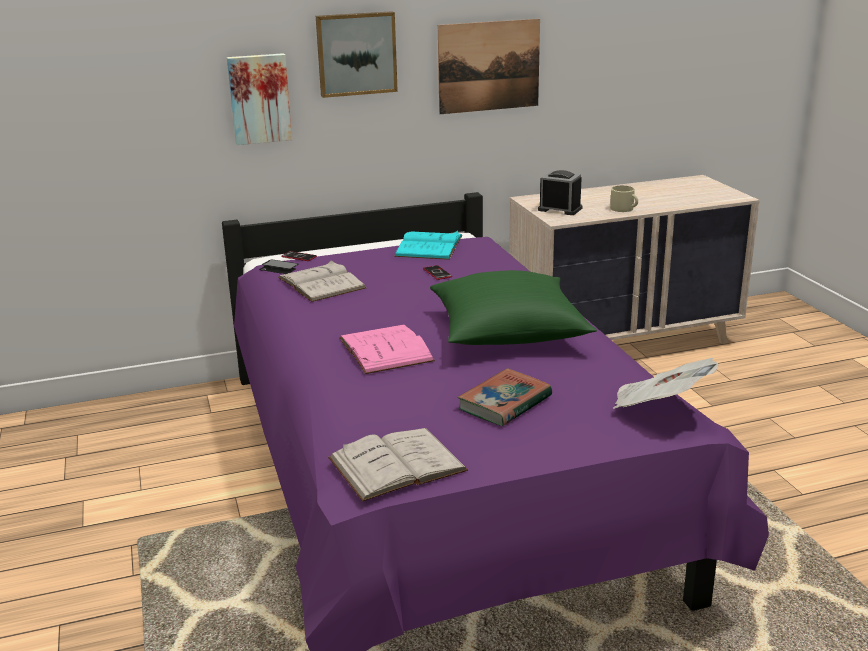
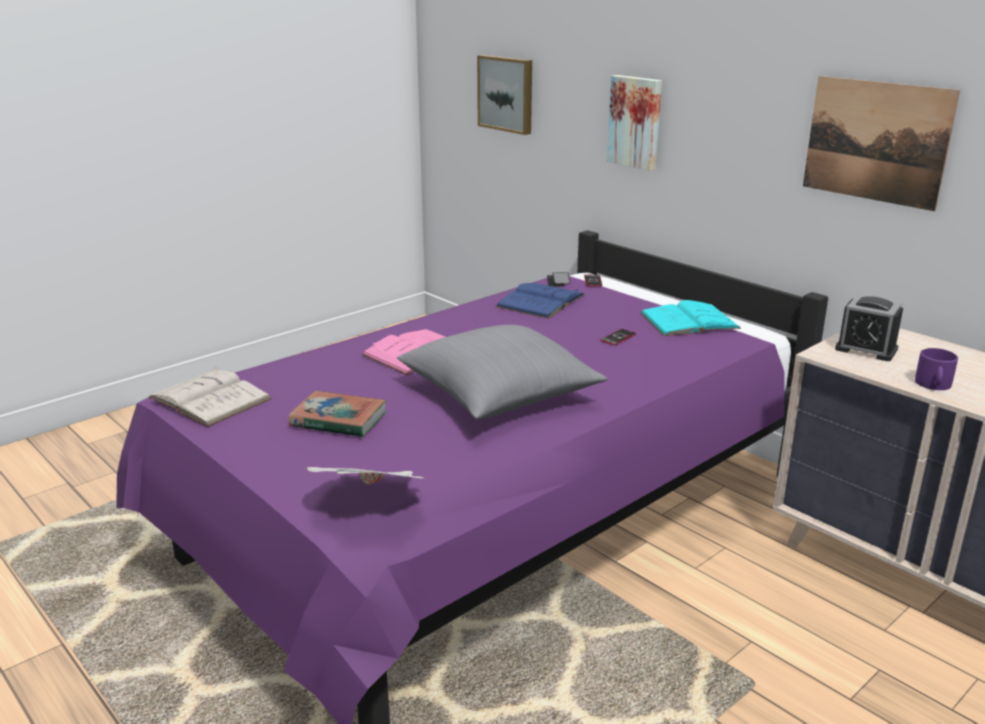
camera: 65 degrees right, 0 degrees up
white book [278,260,367,302] -> blue book [495,283,585,319]
picture [316,11,398,98] -> picture moved to [477,55,532,135]
green pillow [430,270,597,345] -> grey pillow [397,325,608,419]
alarm clock [538,170,583,215] -> alarm clock turned 120 degrees clockwise [835,295,903,361]
beige mug [610,186,638,212] -> purple mug [915,348,958,390]

